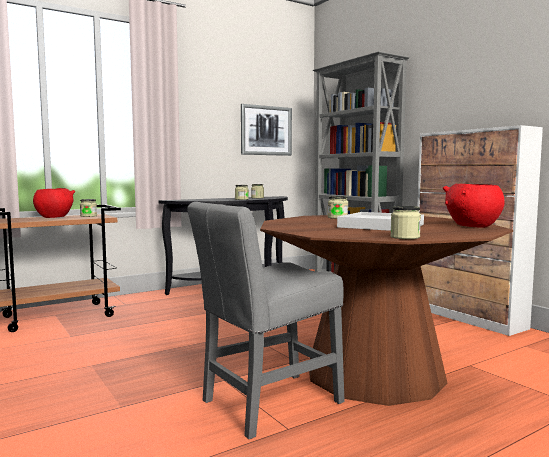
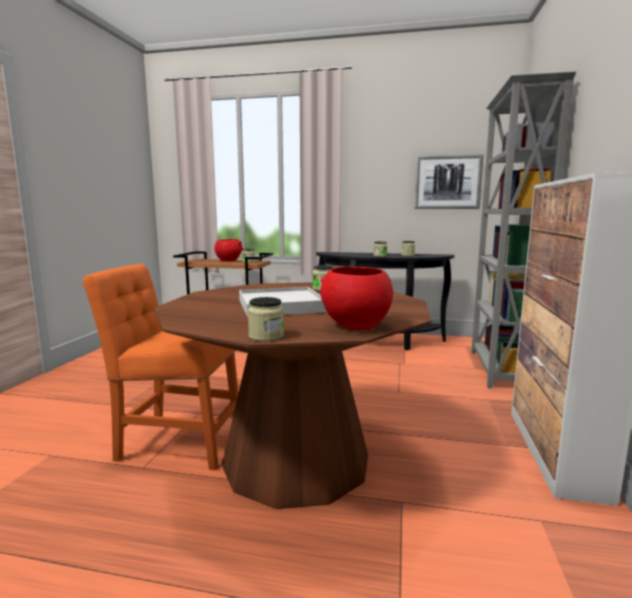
camera: 45 degrees right, 5 degrees up
grey chair [187,202,345,439] -> orange chair [83,264,238,470]
jar [390,206,421,239] -> jar moved to [248,297,284,341]

